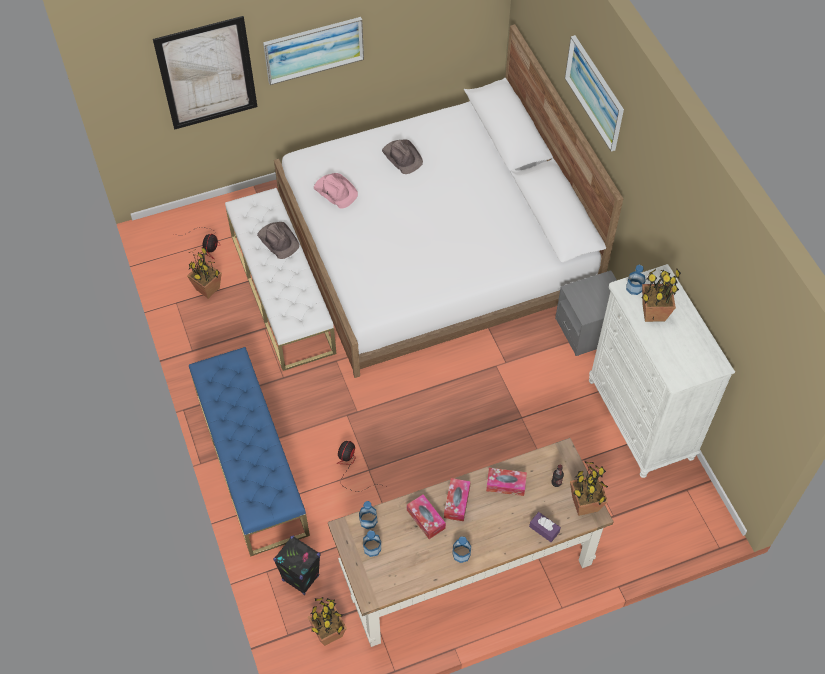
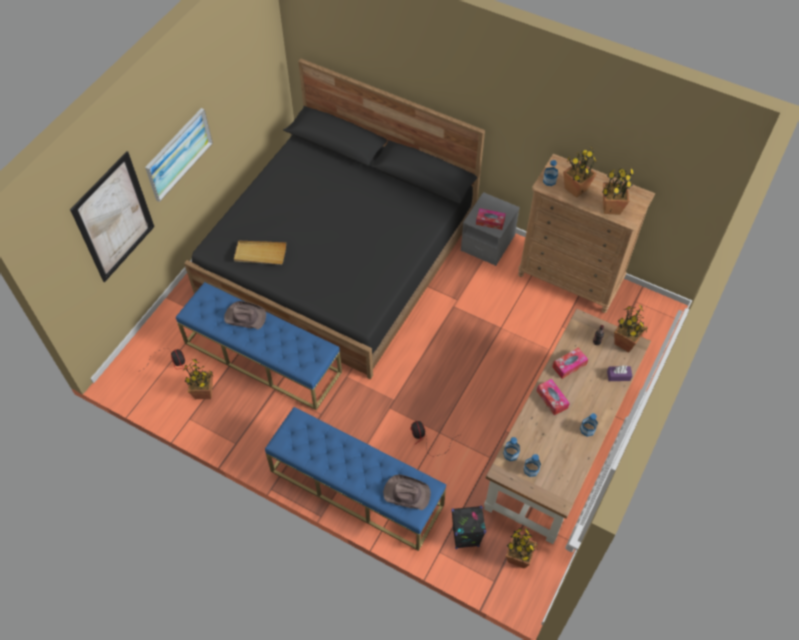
camera: 40 degrees left, 0 degrees up
white bench [225,188,337,371] -> blue bench [176,282,342,410]
white bed [274,24,623,378] -> black bed [184,59,485,379]
pink hat [314,173,358,208] -> beige tray [234,241,286,265]
brown hat [382,139,423,174] -> brown hat moved to [383,475,431,511]
tissue box [407,494,446,539] -> tissue box moved to [476,208,506,230]
picture [565,35,624,152] -> none
white dresser [589,264,735,478] -> brown dresser [518,154,655,313]
none -> potted plant [602,168,635,215]

